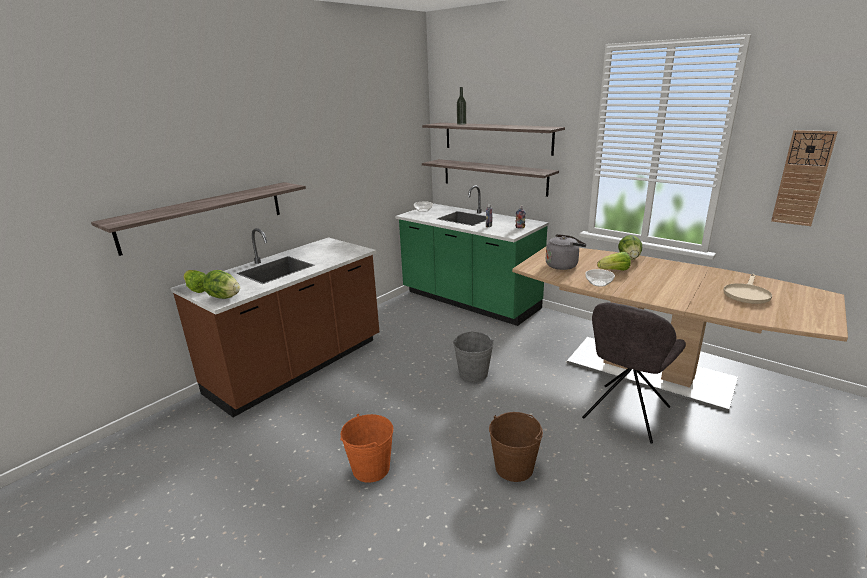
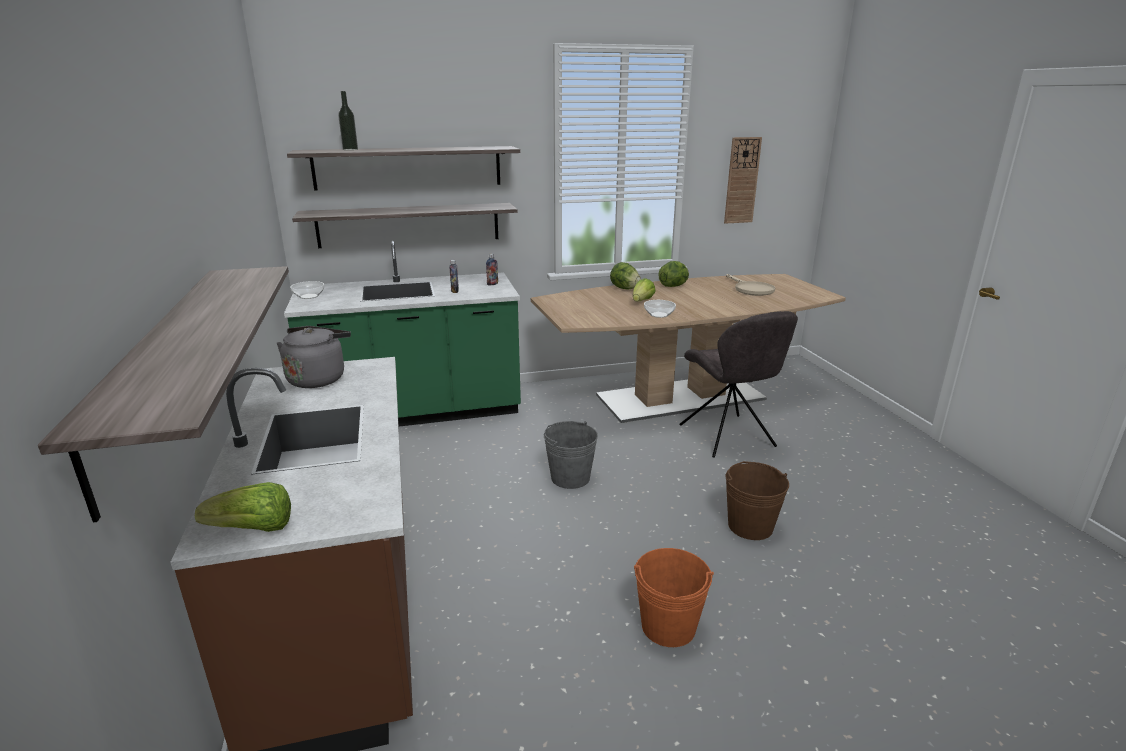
camera: 55 degrees left, 0 degrees up
lettuce [203,270,240,299] -> lettuce moved to [658,261,689,287]
grey kettle [546,234,586,270] -> grey kettle moved to [277,326,351,388]

